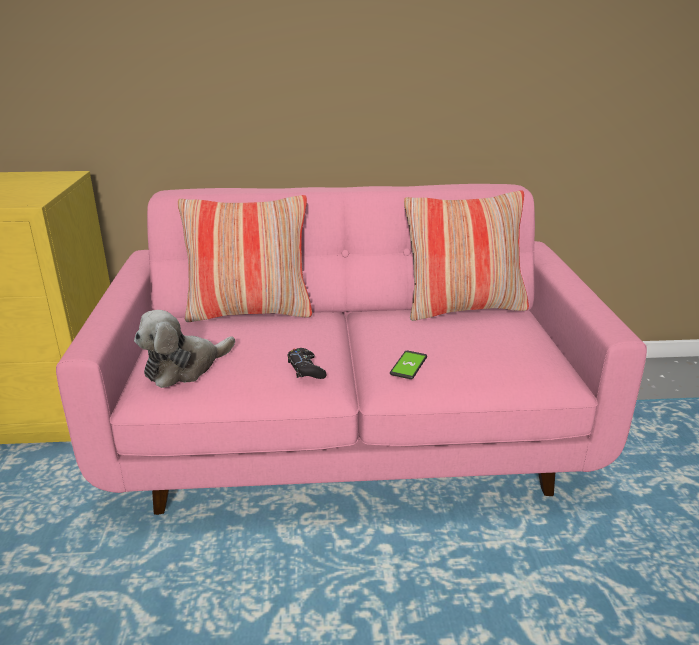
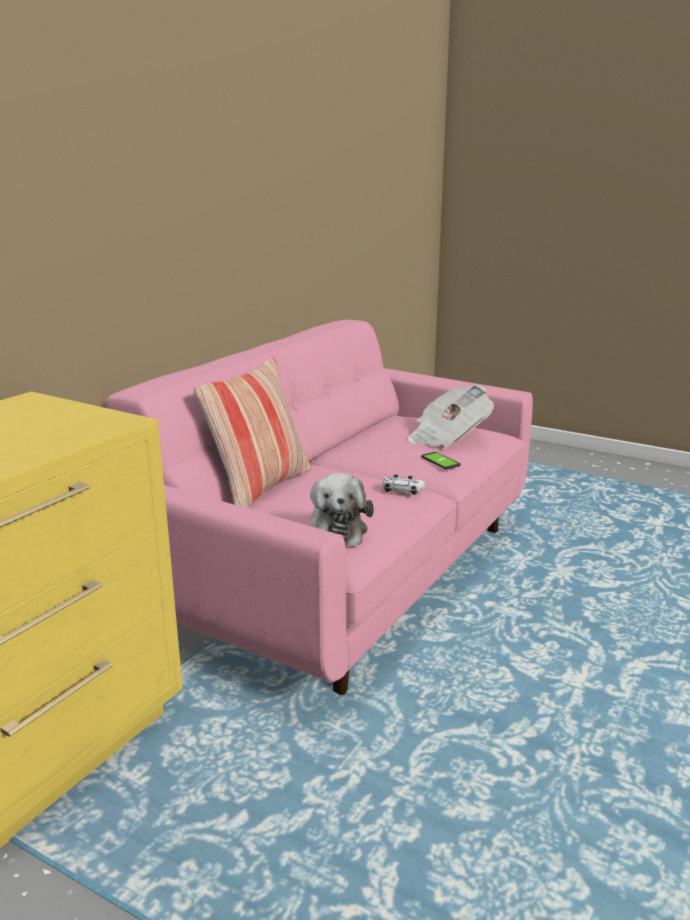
camera: 55 degrees left, 5 degrees down
black game controller [288,348,326,379] -> white game controller [382,475,425,495]
pillow [404,190,529,321] -> none
none -> newspaper [408,385,494,447]

